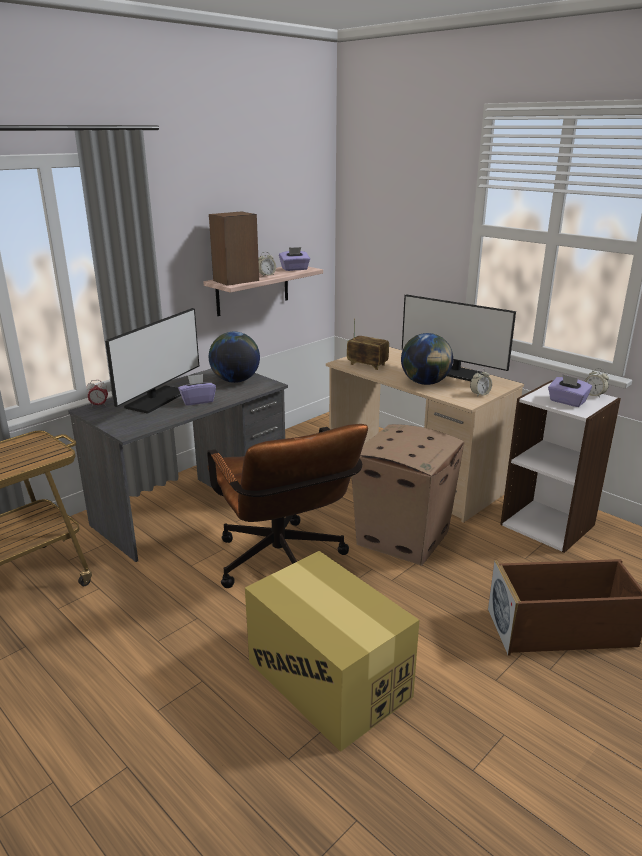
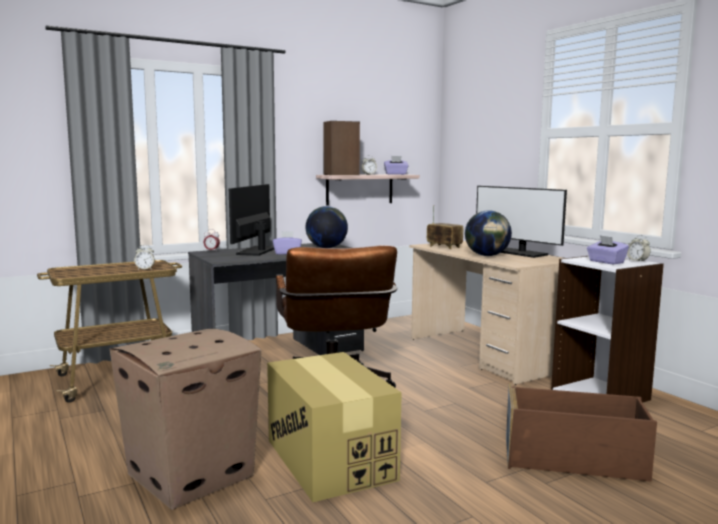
camera: 15 degrees right, 15 degrees down
monitor [105,308,199,414] -> monitor turned 150 degrees clockwise [229,184,274,256]
cardboard box [352,424,464,566] -> cardboard box moved to [110,329,261,510]
alarm clock [470,369,492,397] -> alarm clock moved to [134,245,155,270]

